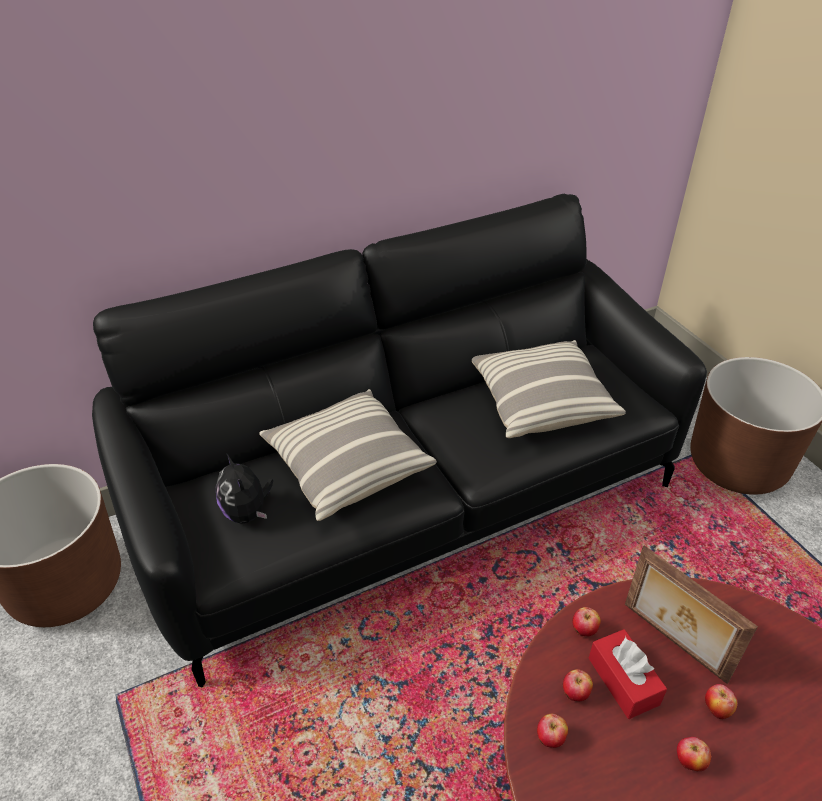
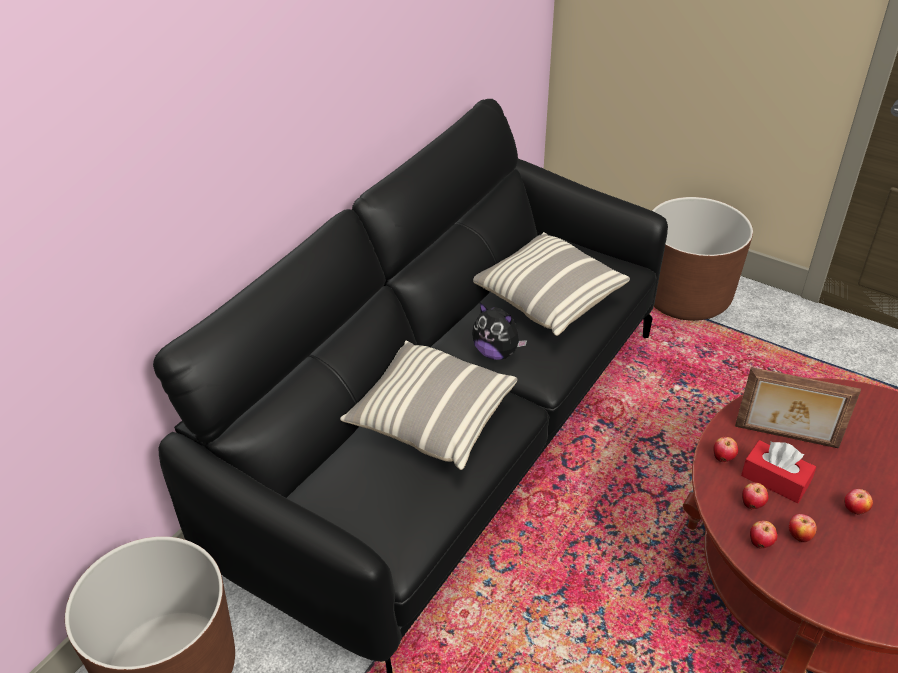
camera: 30 degrees left, 0 degrees up
plush toy [216,453,273,524] -> plush toy moved to [472,303,527,360]
apple [705,684,737,719] -> apple moved to [789,514,817,542]

